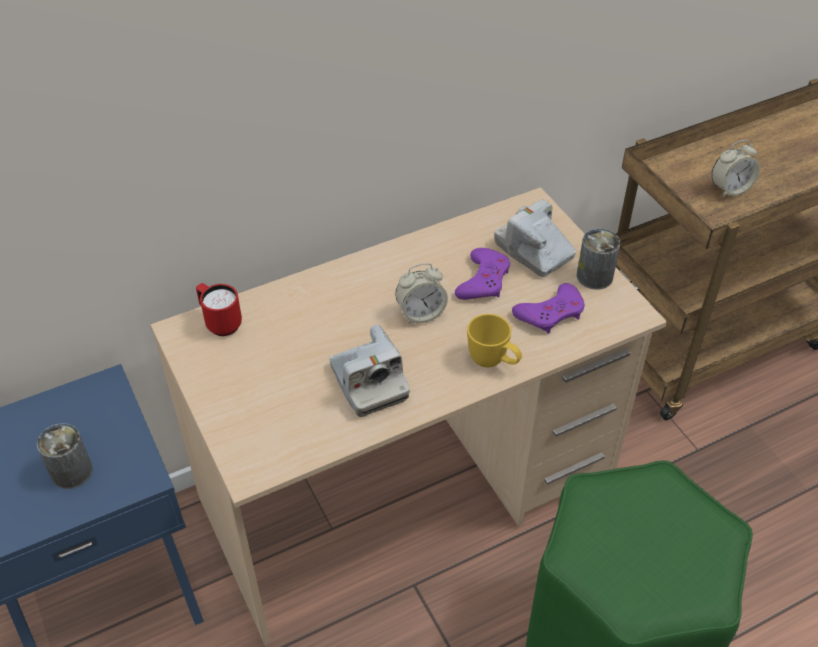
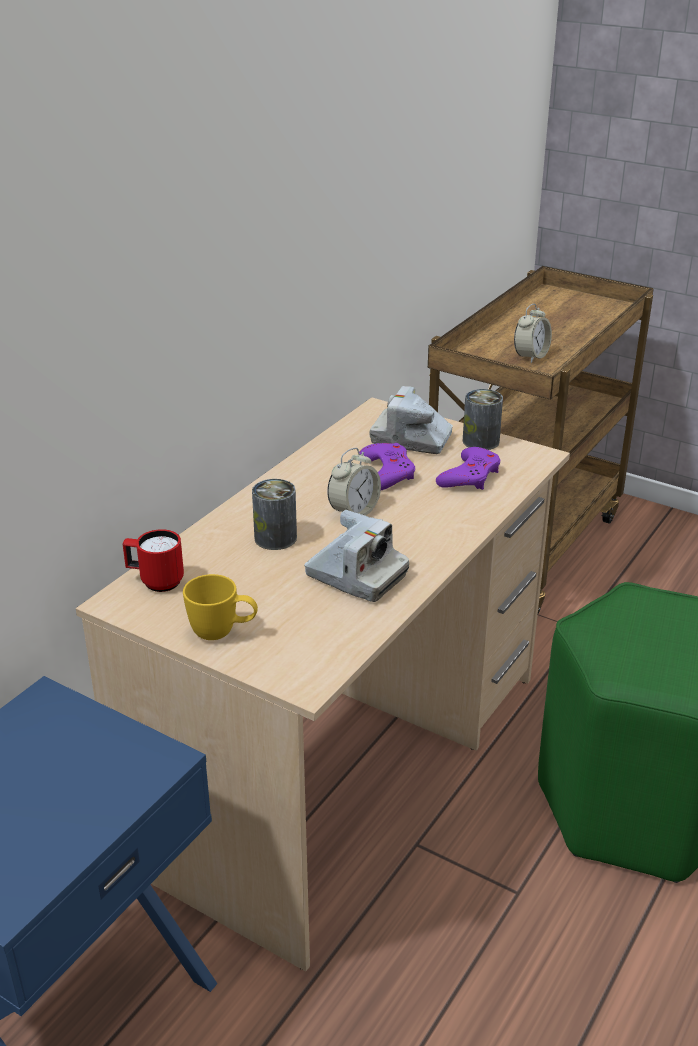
camera: 30 degrees left, 15 degrees down
can [37,423,93,489] -> can moved to [252,479,297,550]
yellow mug [467,314,522,368] -> yellow mug moved to [183,574,258,640]

